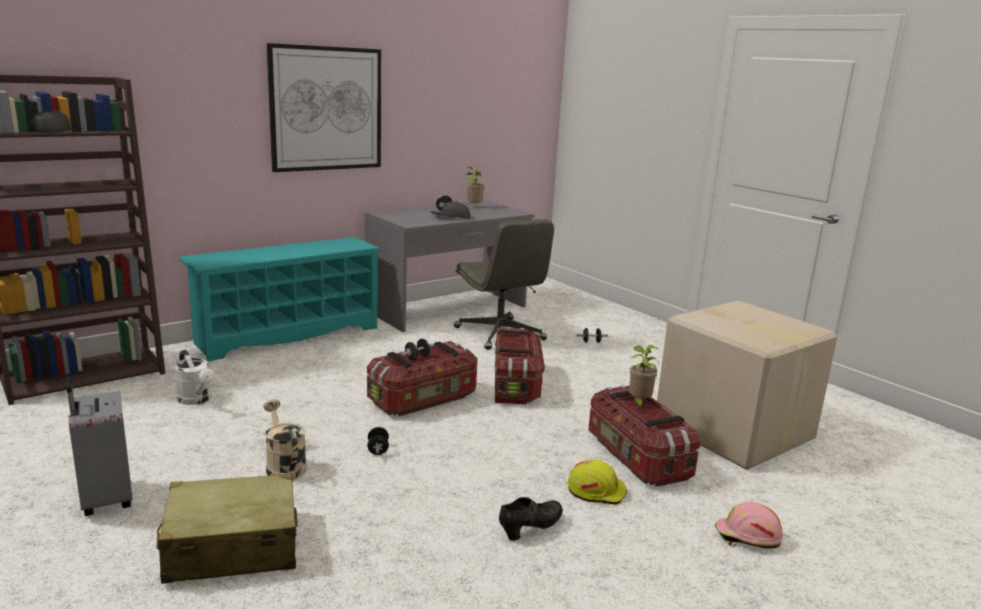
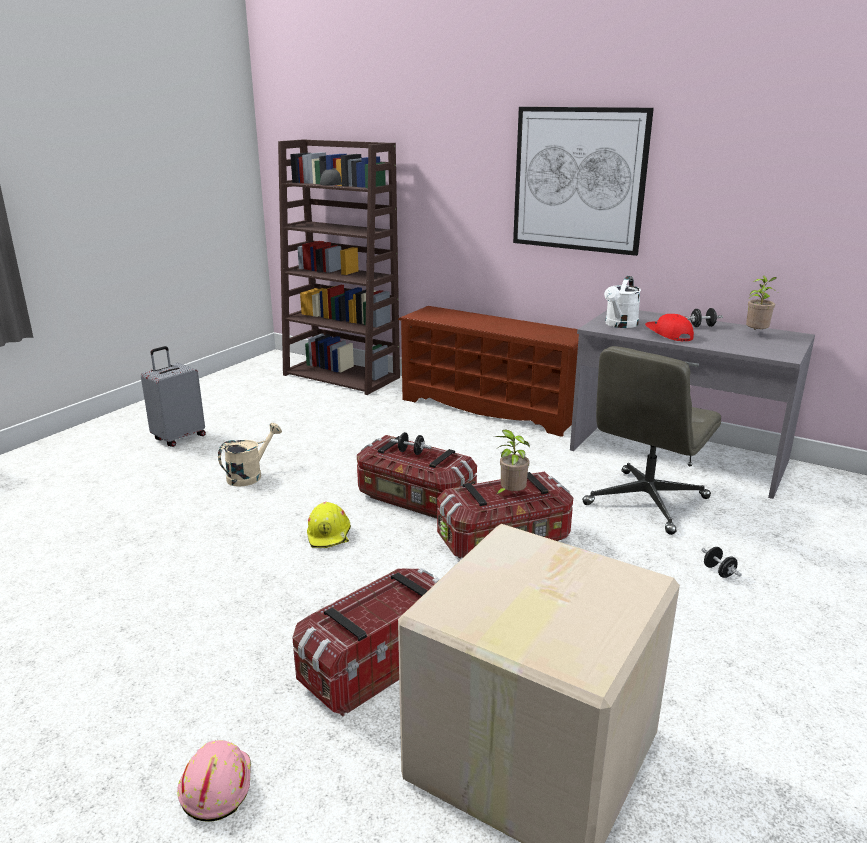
camera: 70 degrees right, 5 degrees up
beige suitcase [157,473,298,584] -> none
white watering can [174,350,215,405] -> white watering can moved to [604,276,641,328]
turquoise shoe rack [179,237,381,362] -> brown shoe rack [398,306,579,437]
black dumbbell [367,427,389,455] -> none
grey cap [431,201,471,219] -> red cap [645,314,694,341]
black shoe [499,497,563,541] -> none
yellow hard hat [568,459,627,505] -> yellow hard hat moved to [307,502,351,548]
potted plant [629,345,659,409] -> potted plant moved to [494,429,530,496]

